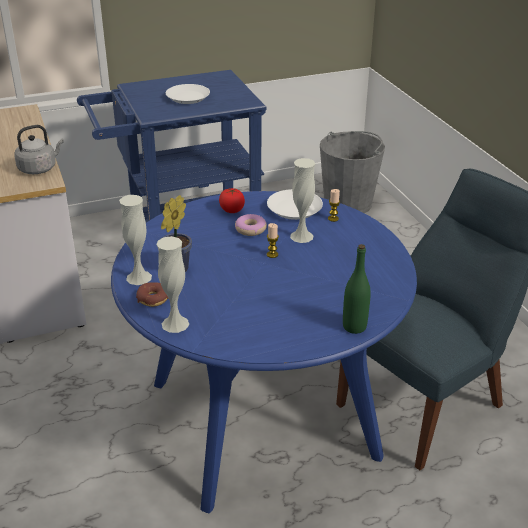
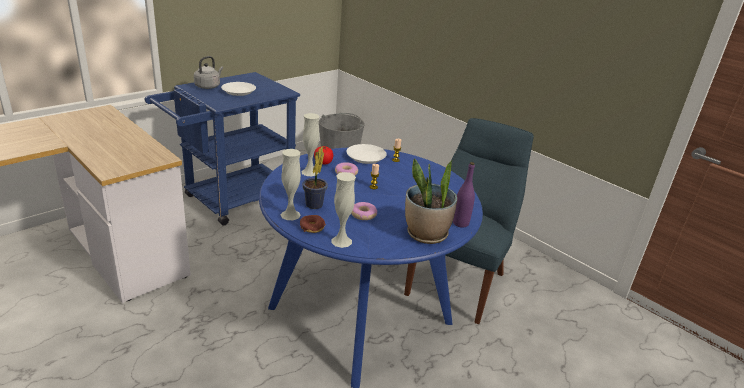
camera: 25 degrees left, 5 degrees down
grey kettle [14,125,64,174] -> grey kettle moved to [194,56,223,89]
white vase [290,158,315,243] -> white vase moved to [301,113,320,176]
green bottle [343,244,371,334] -> purple bottle [453,162,475,228]
none -> donut [351,202,377,220]
none -> potted plant [405,158,457,244]

